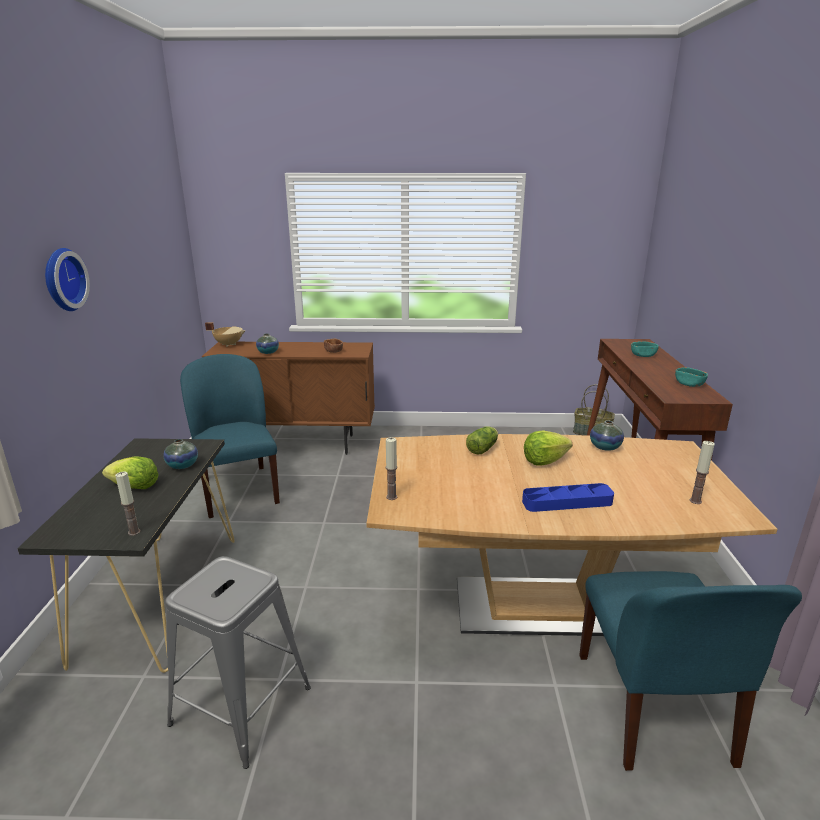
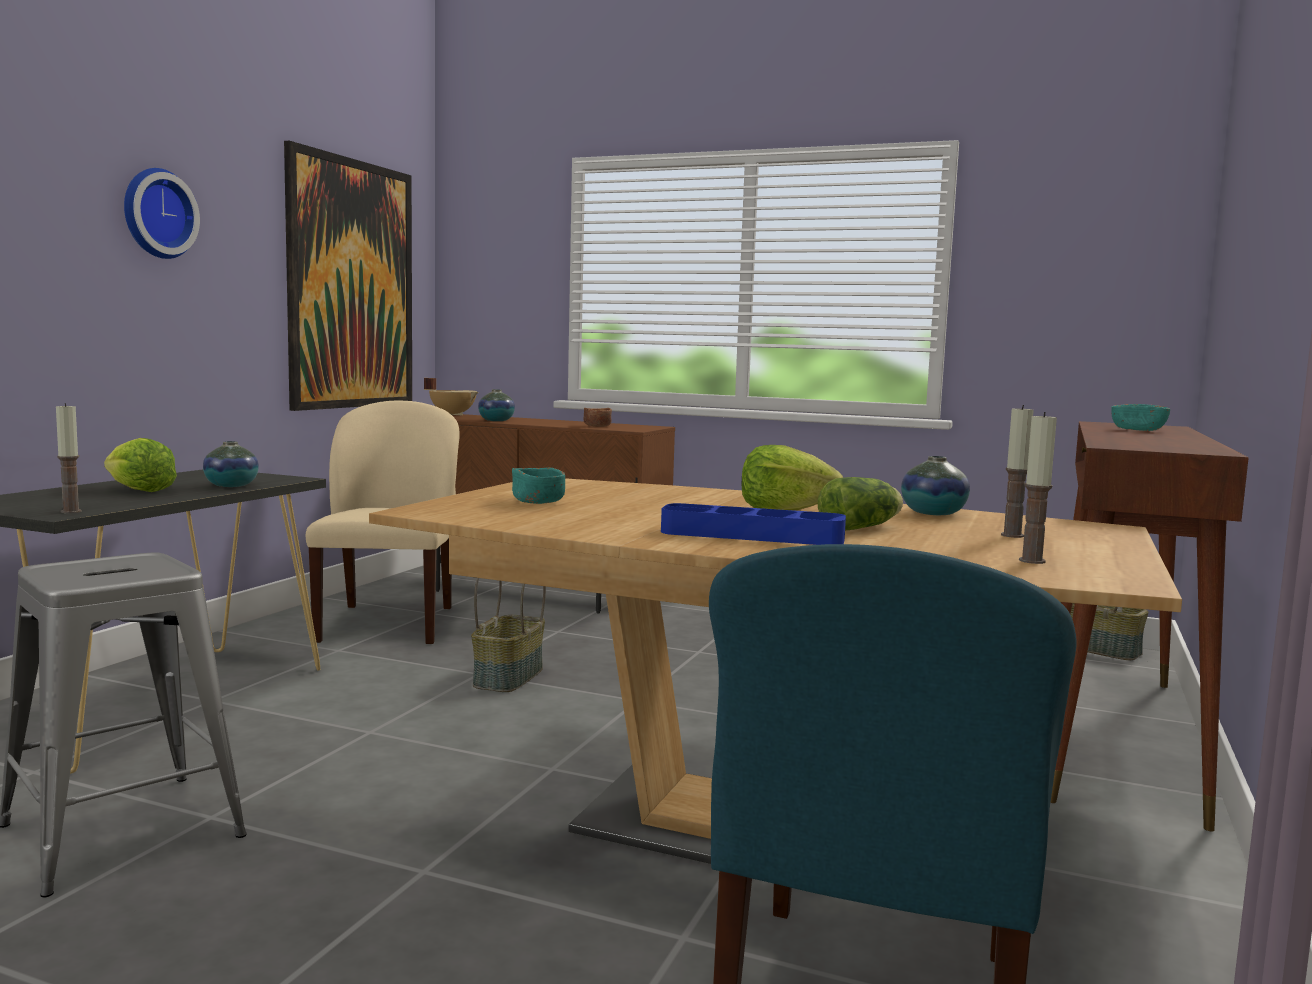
camera: 20 degrees right, 15 degrees down
blue chair [180,354,280,518] -> beige chair [305,401,460,644]
candle [386,437,397,500] -> candle moved to [1001,405,1034,538]
lettuce [466,426,498,455] -> lettuce moved to [818,477,903,530]
turquoise bowl [675,367,708,387] -> turquoise bowl moved to [512,468,565,504]
none -> picture [284,141,412,411]
none -> basket [471,578,546,692]

